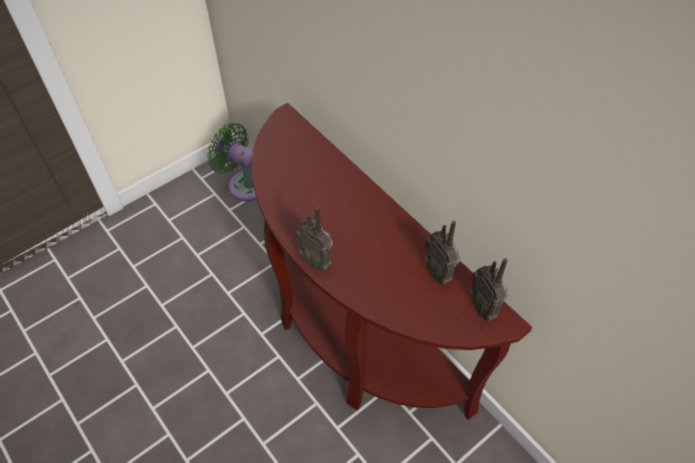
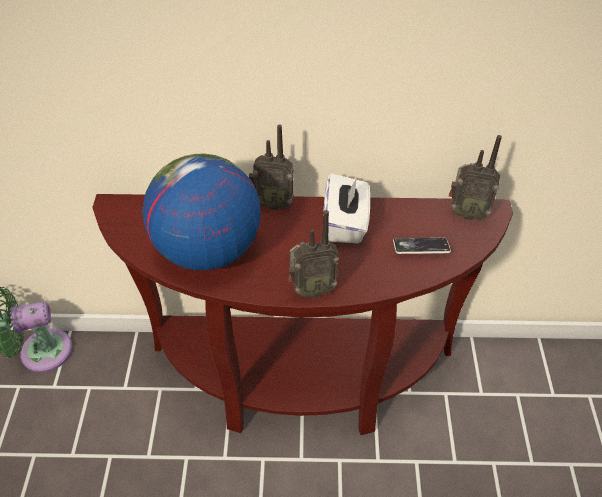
camera: 50 degrees left, 5 degrees down
radio [425,221,460,285] -> radio moved to [249,124,294,210]
none -> globe [142,154,260,270]
none -> white tissue box [323,173,370,243]
none -> phone [393,238,451,254]

